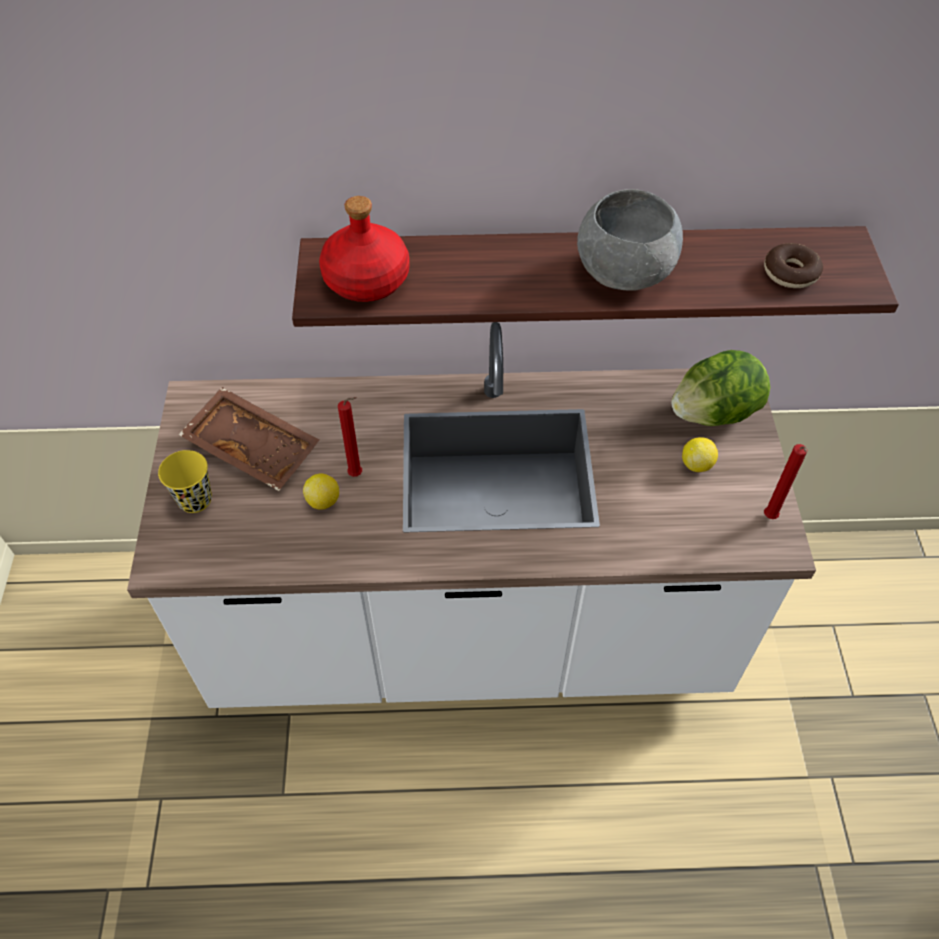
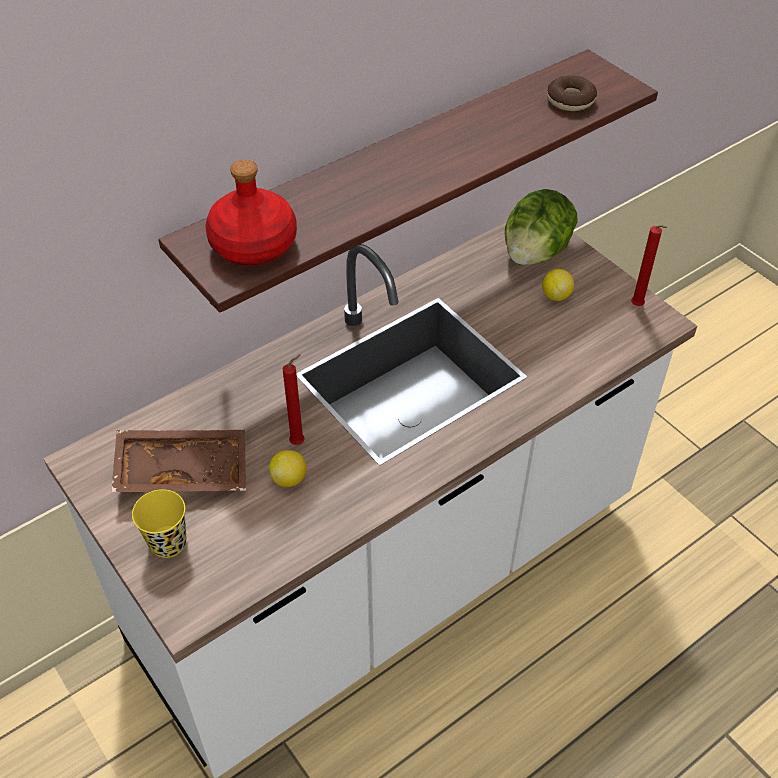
camera: 35 degrees left, 5 degrees down
grey bowl [577,189,683,291] -> none

